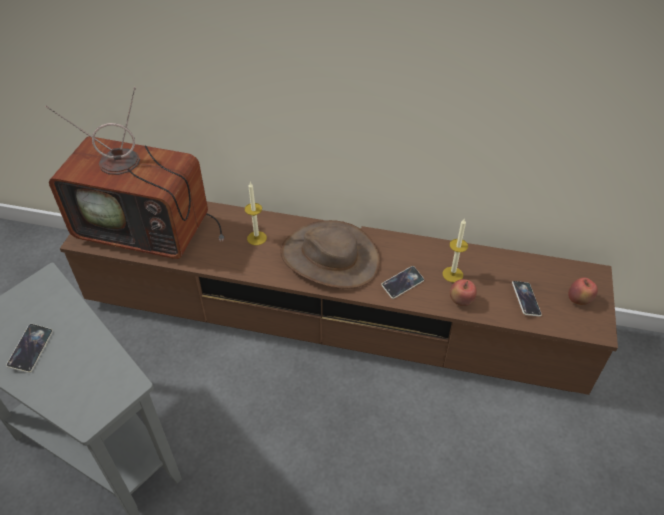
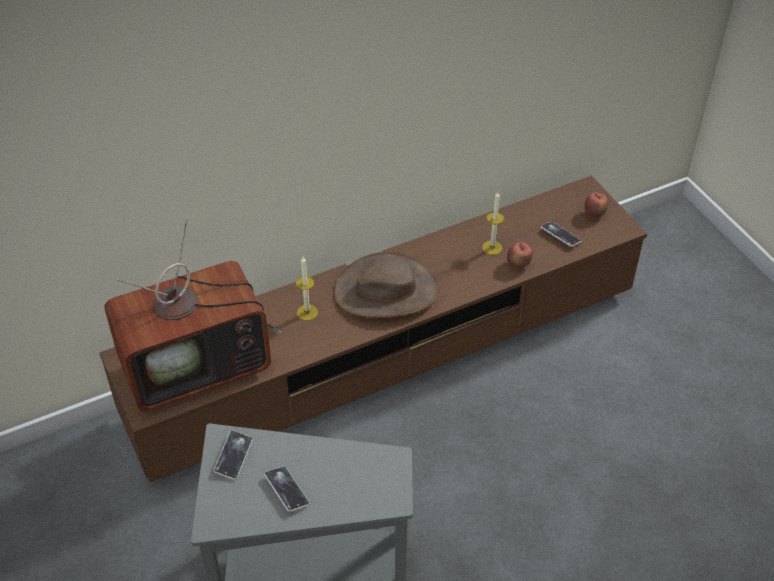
camera: 40 degrees left, 0 degrees up
phone [381,266,424,299] -> phone moved to [214,430,253,480]

